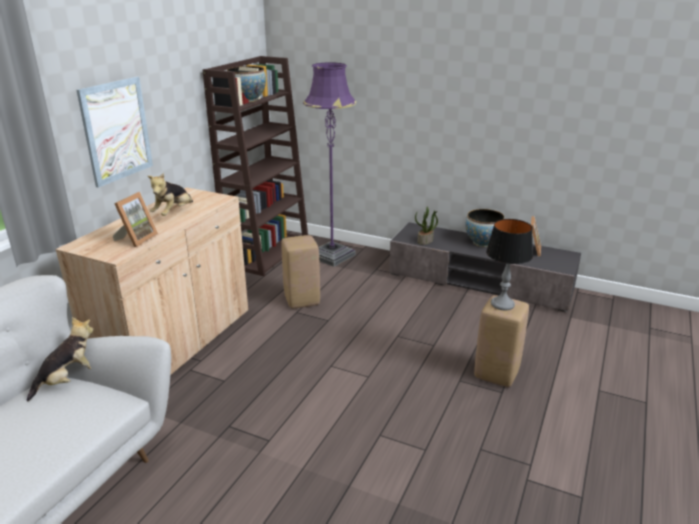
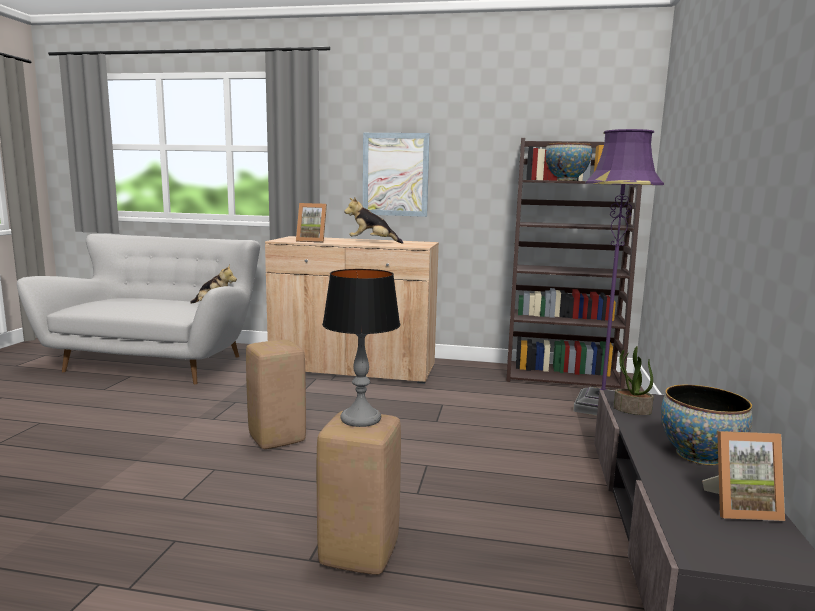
camera: 75 degrees right, 15 degrees down
beige stool [281,235,320,308] -> beige stool moved to [246,340,306,449]

